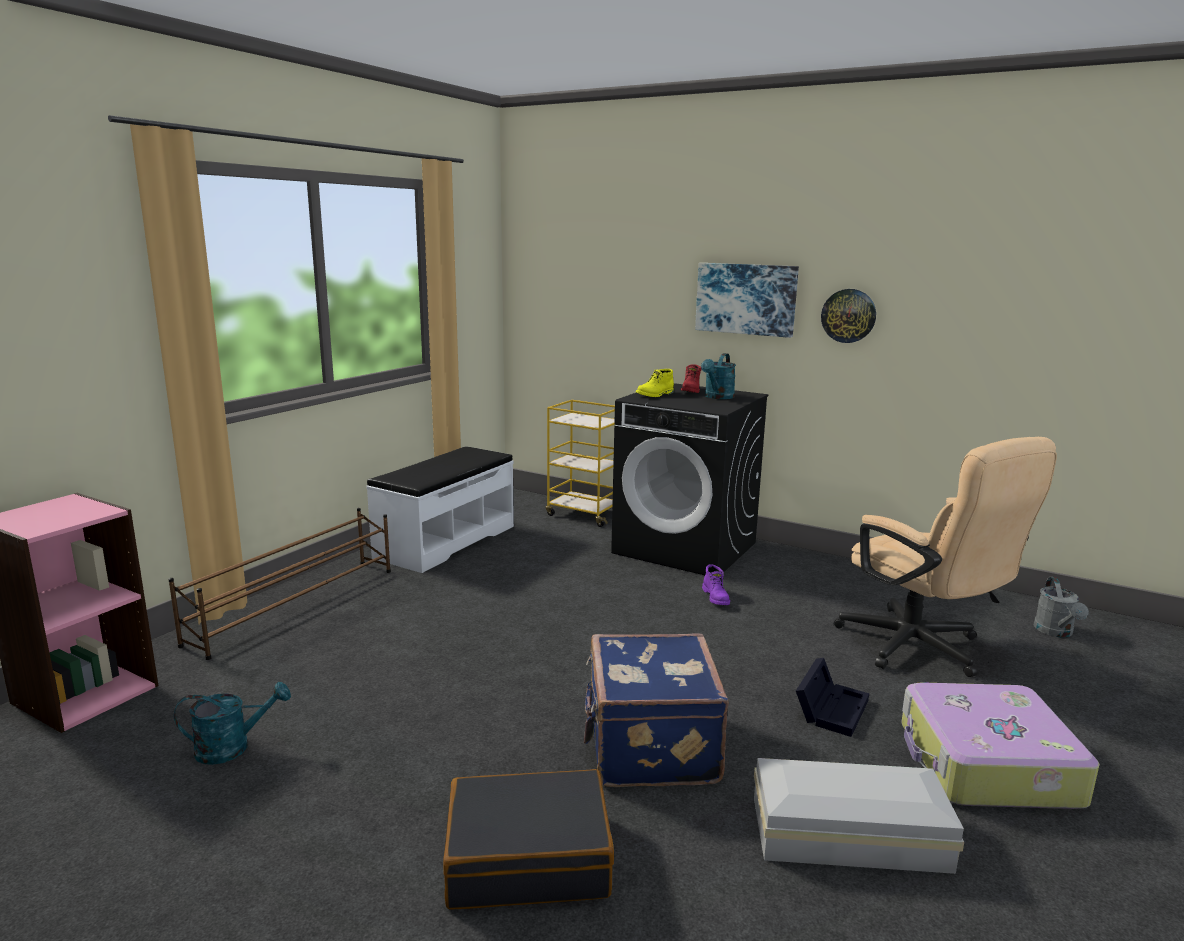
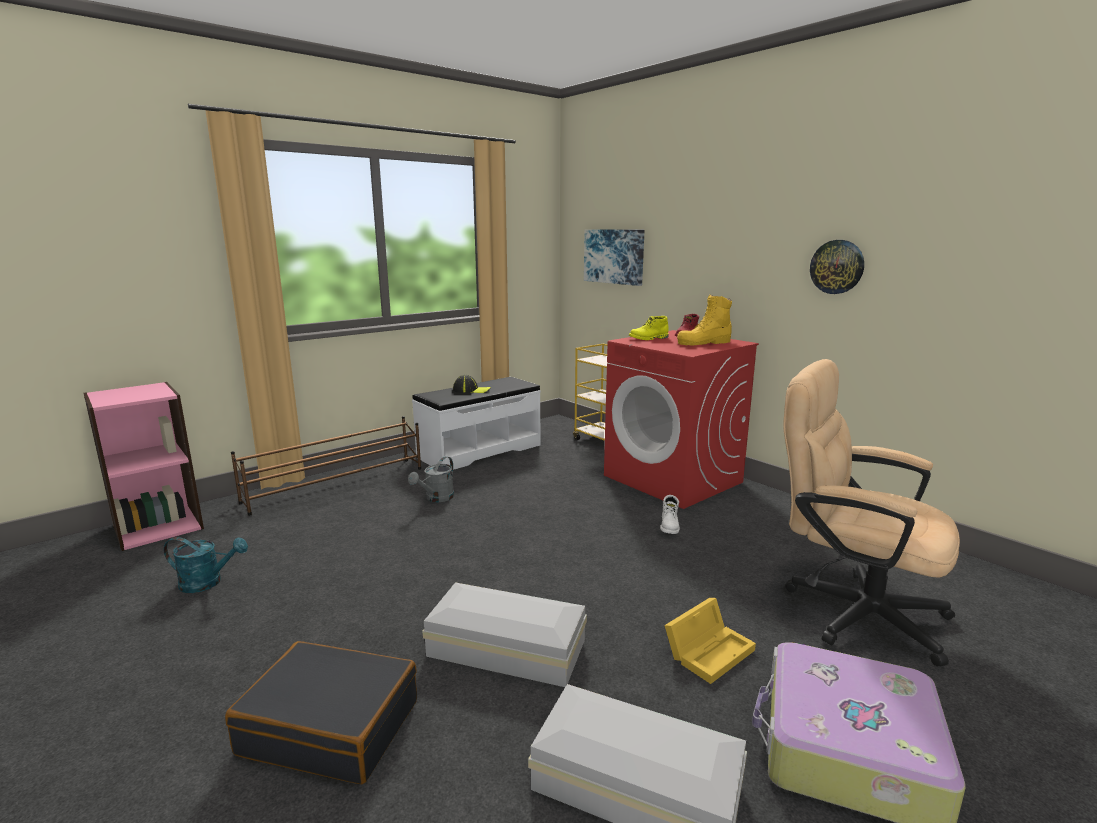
camera: 20 degrees right, 0 degrees up
blue suitcase [584,633,729,787] -> white storage box [422,582,587,687]
black washing machine [611,383,768,575] -> red washing machine [604,330,759,509]
picture [695,263,799,338] -> picture moved to [584,230,645,286]
turquoise watering can [701,353,736,399] -> yellow boot [677,295,732,346]
purple boot [702,564,730,605] -> white boot [660,495,680,534]
black storage box [796,658,869,737] -> yellow storage box [664,598,756,684]
beige office chair [834,437,1057,677] -> beige office chair turned 135 degrees clockwise [783,359,960,666]
grey watering can [1034,577,1089,637] -> grey watering can moved to [408,456,454,502]
none -> cap [453,375,491,393]

